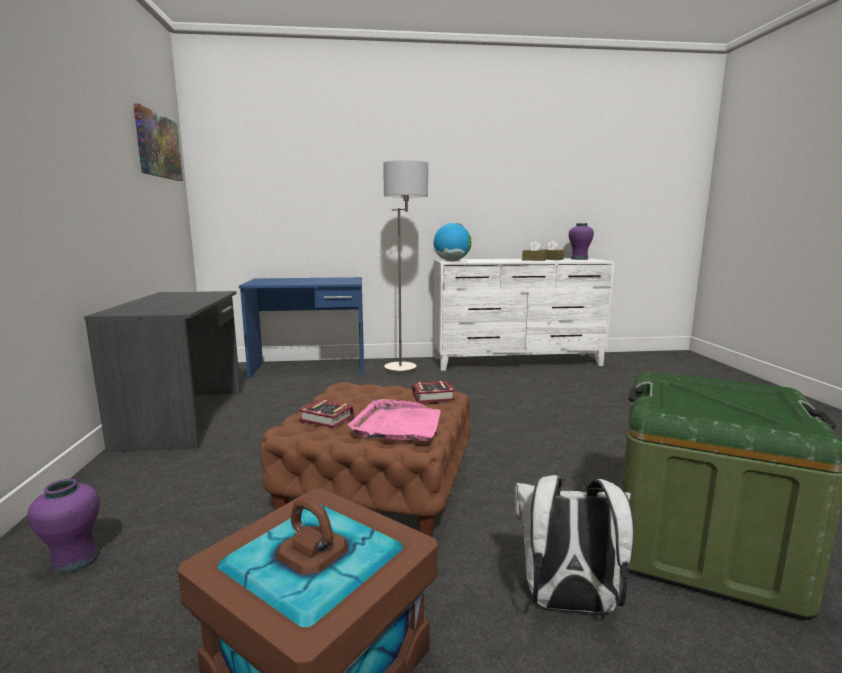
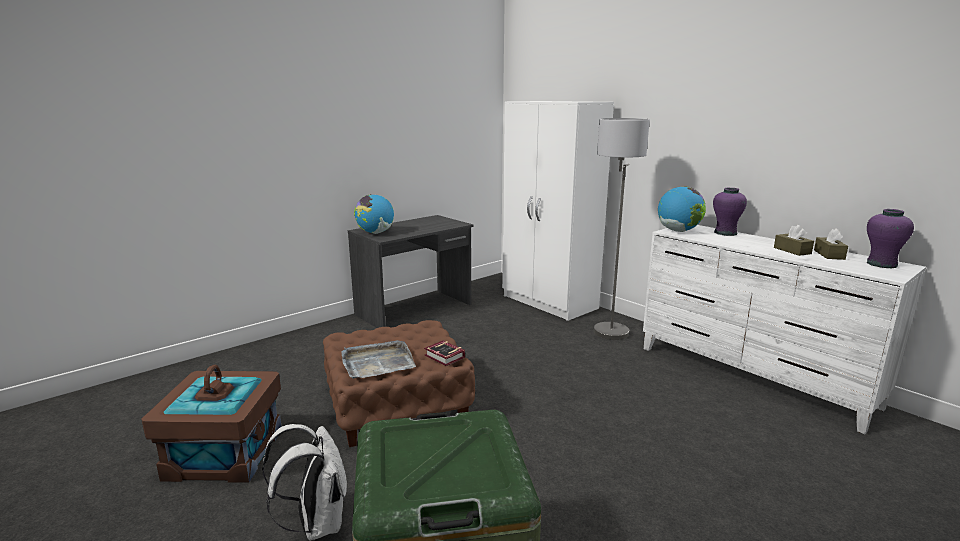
camera: 55 degrees right, 5 degrees up
purple vase [28,478,100,574] -> purple vase moved to [713,188,747,236]
picture [133,103,183,181] -> none
blue desk [239,277,364,379] -> white wardrobe [502,101,614,321]
book [298,400,354,428] -> none
pink tray [348,399,441,441] -> grey tray [341,340,416,379]
none -> globe [354,194,394,234]

